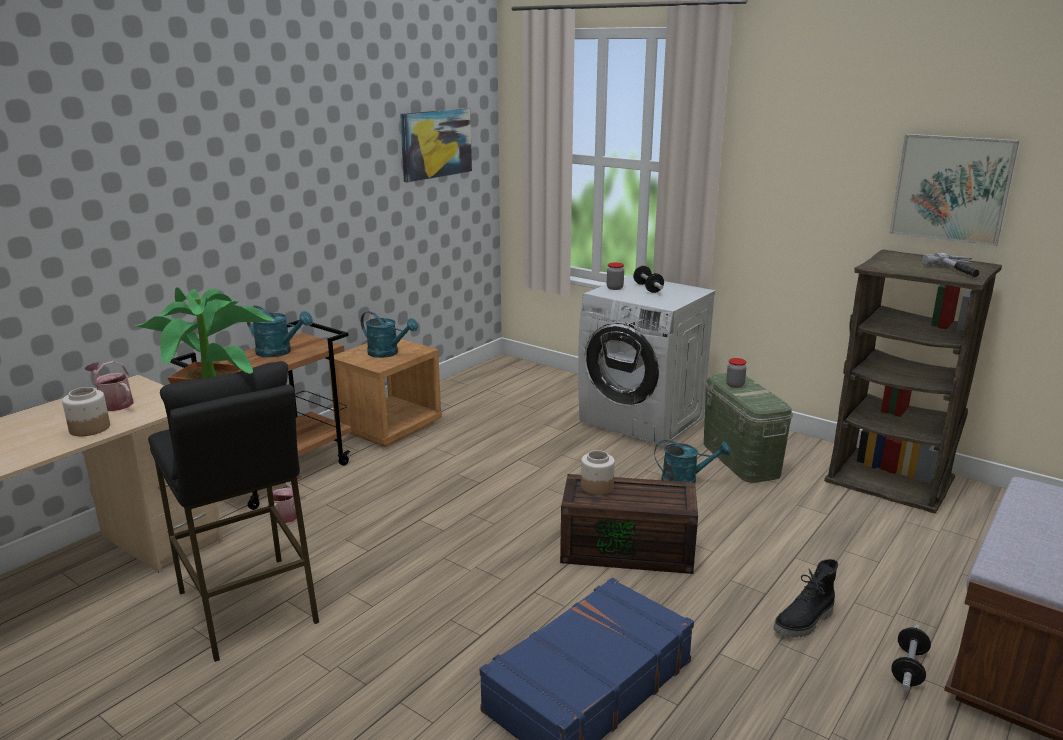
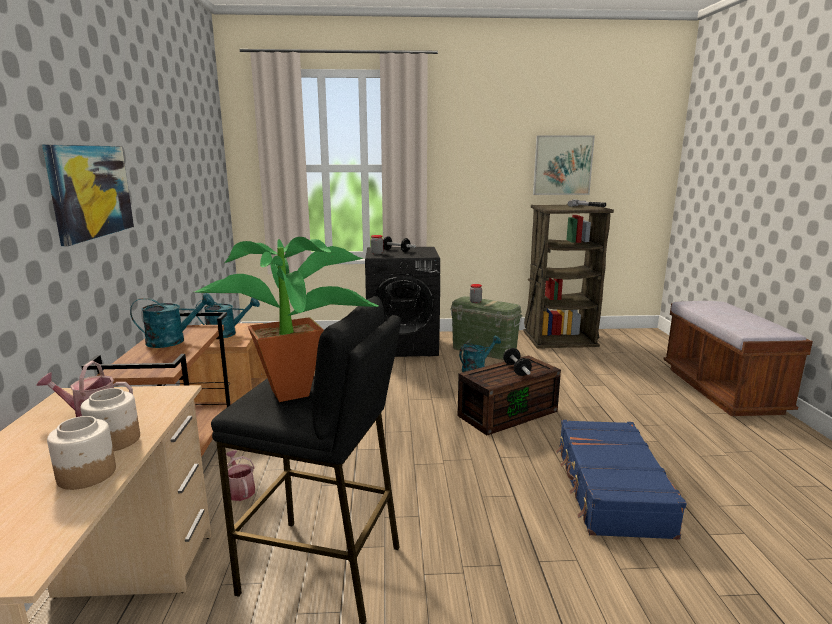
camera: 40 degrees left, 5 degrees down
picture [400,108,472,183] -> picture moved to [42,145,134,246]
white washing machine [578,275,715,447] -> black washing machine [365,247,440,357]
jar [581,450,615,495] -> jar moved to [47,416,116,490]
black boot [773,559,838,637] -> none
dumbbell [891,625,931,691] -> dumbbell moved to [503,348,532,376]

